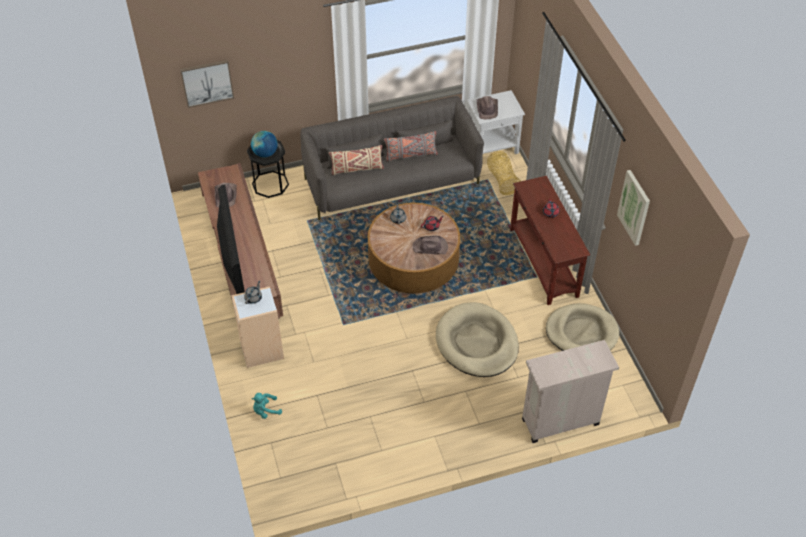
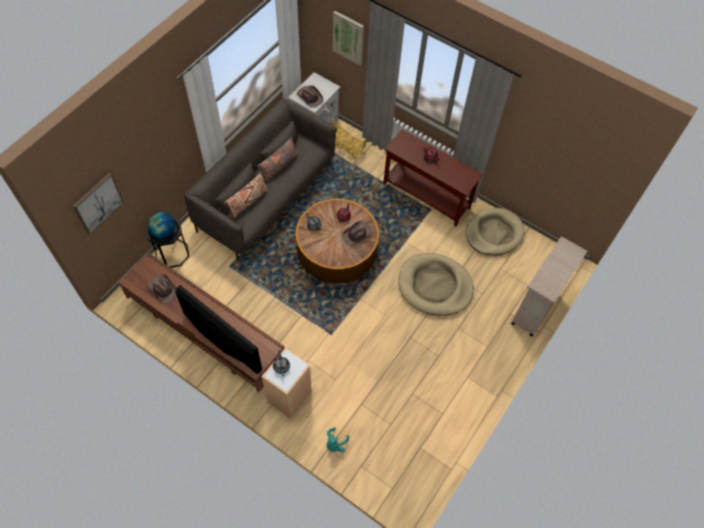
camera: 40 degrees left, 10 degrees up
picture [617,170,650,246] -> picture moved to [333,11,364,66]

